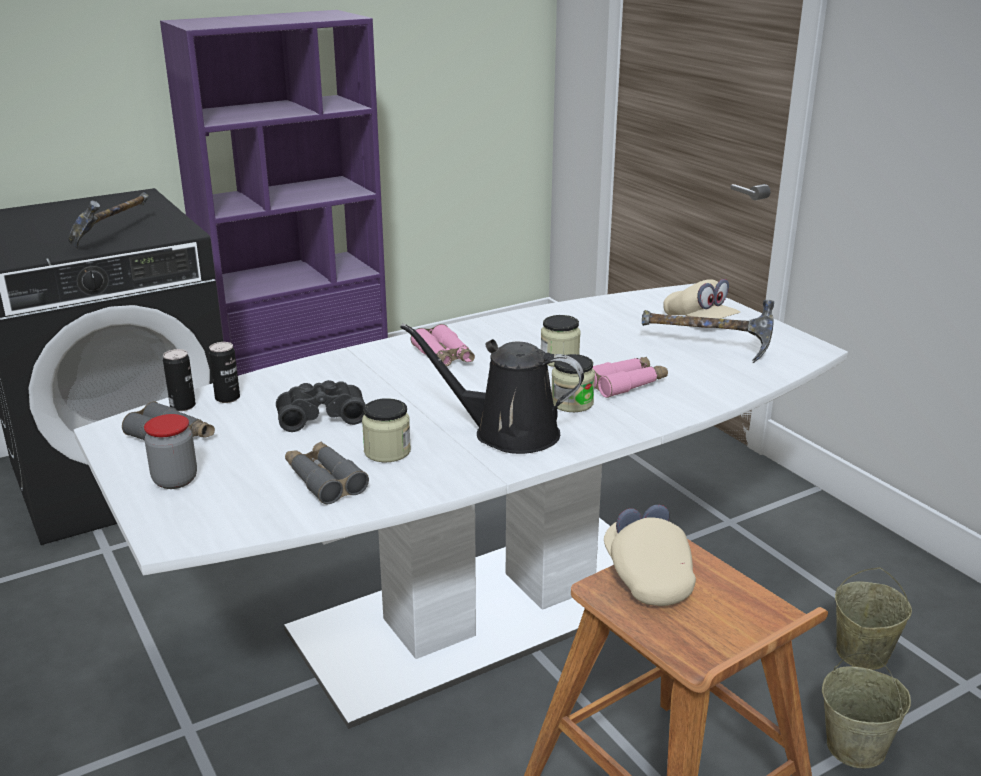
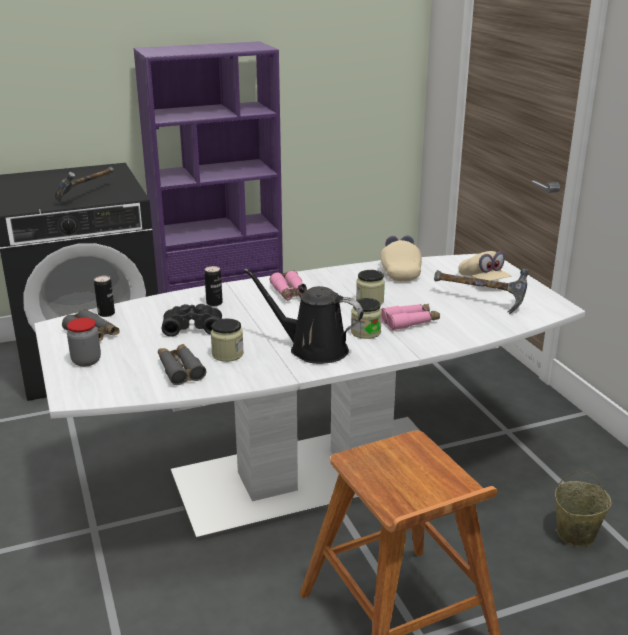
camera: 10 degrees right, 0 degrees up
can [209,342,240,403] -> can moved to [204,266,223,306]
beige cap [604,505,696,606] -> beige cap moved to [381,236,422,282]
beige bucket [822,653,911,769] -> none

